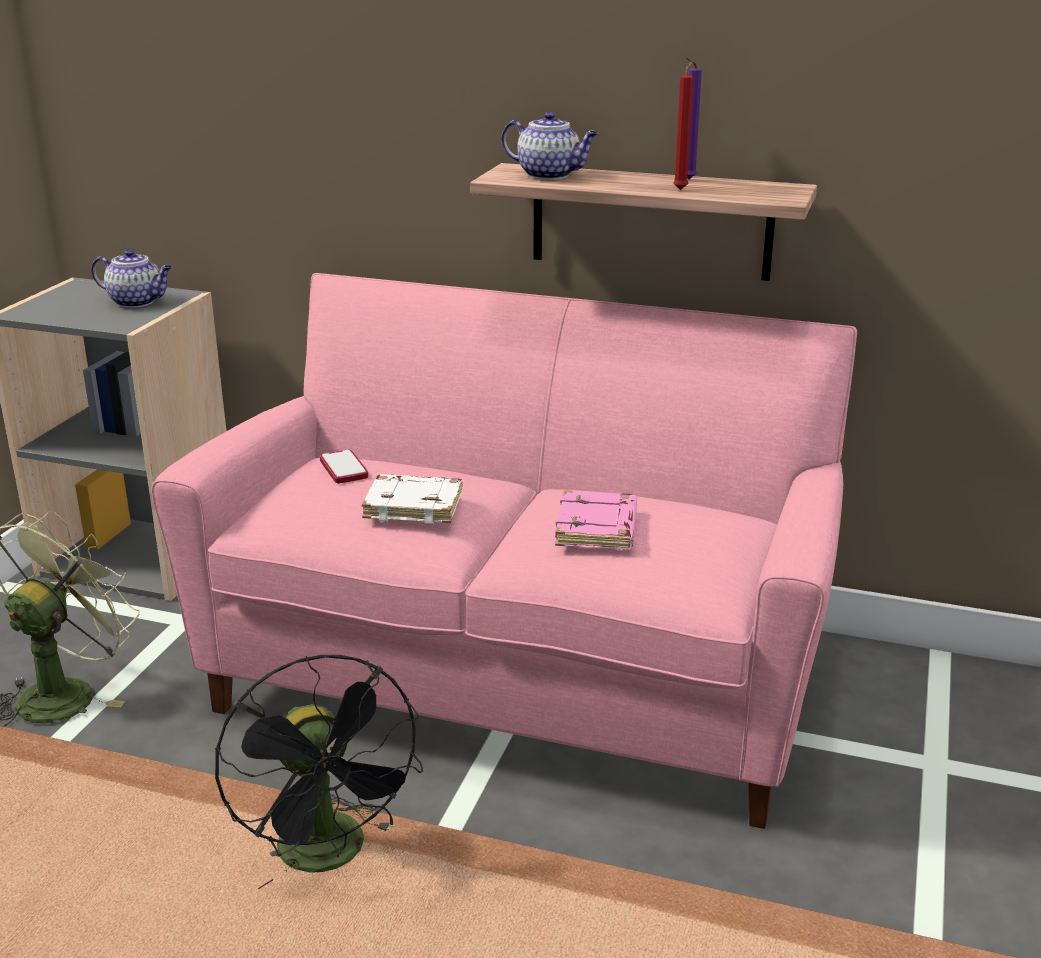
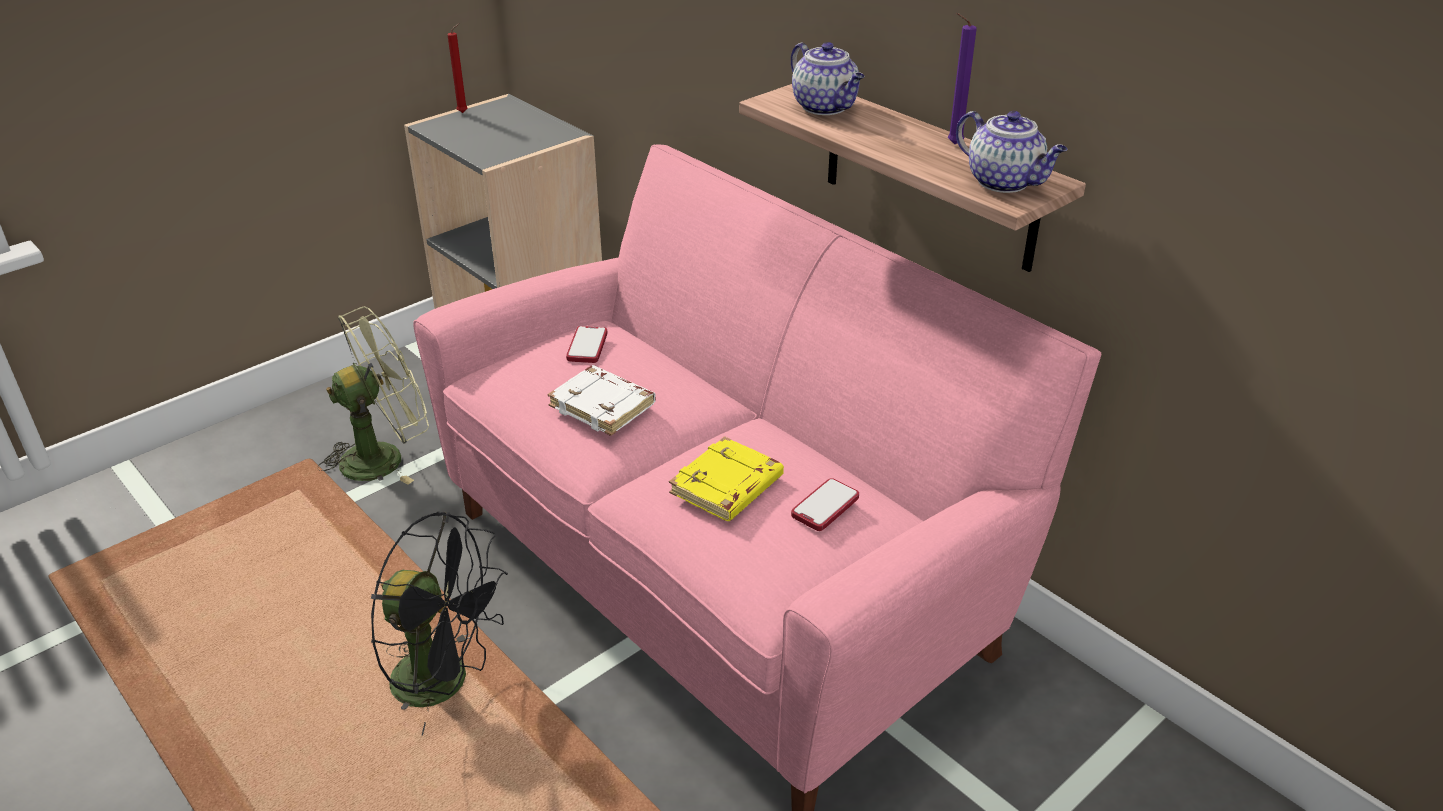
camera: 30 degrees right, 10 degrees up
teapot [91,249,172,308] -> teapot moved to [956,111,1068,193]
black fan [215,655,423,889] -> black fan turned 75 degrees counterclockwise [371,512,508,736]
pink book [555,490,637,550] -> yellow book [669,436,784,521]
red candle [673,61,693,190] -> red candle moved to [447,23,468,113]
none -> phone [791,478,859,531]

